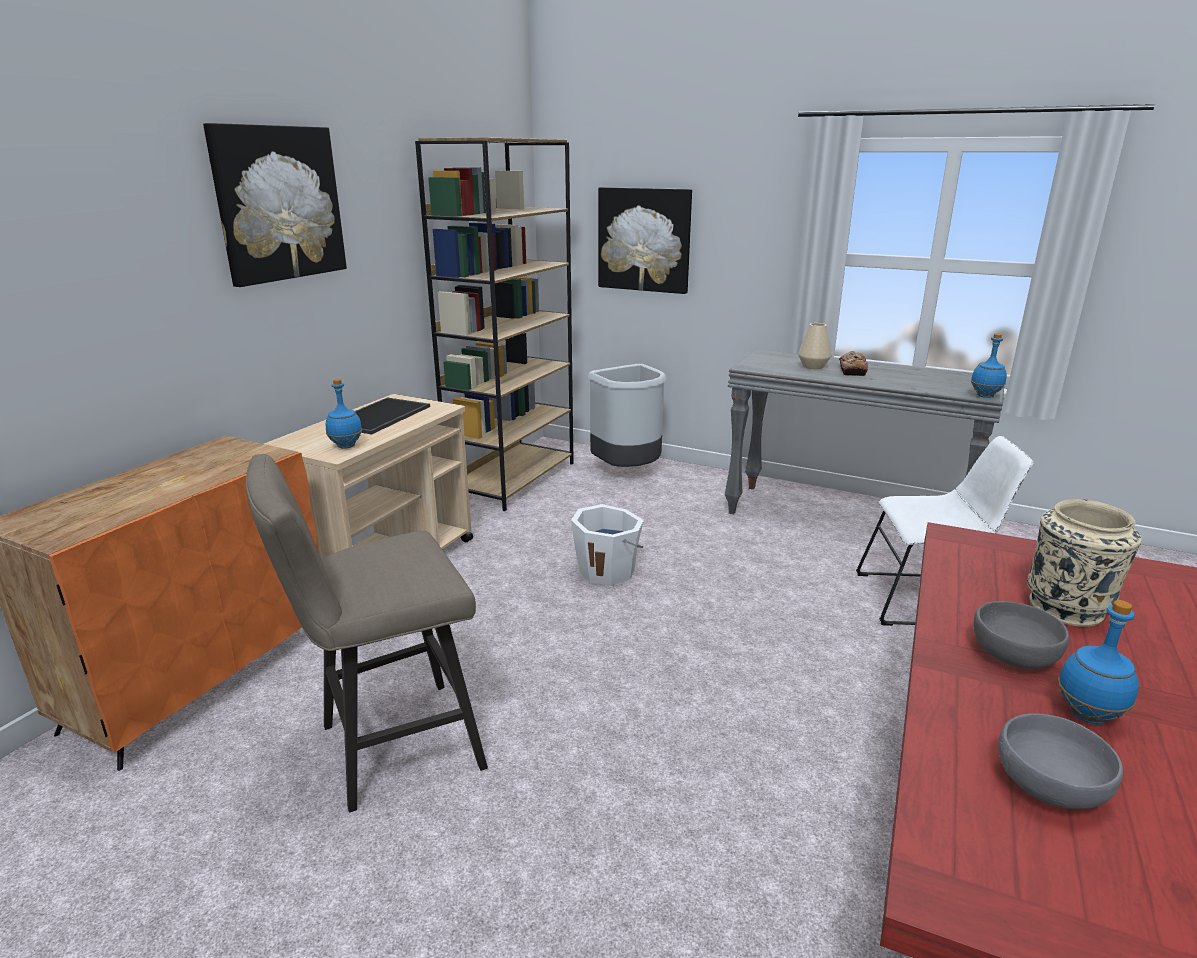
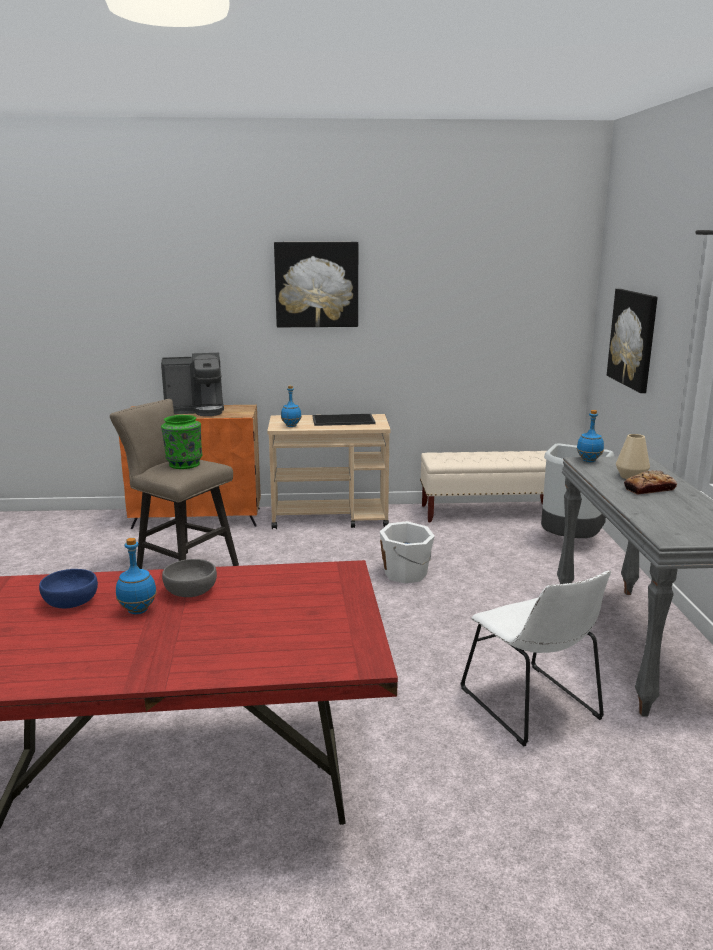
camera: 60 degrees right, 5 degrees down
brown bookcase [415,137,574,511] -> beige bench [420,451,546,523]
blue bottle [971,333,1007,398] -> blue bottle moved to [577,410,604,462]
grey bowl [998,713,1123,809] -> blue bowl [39,569,98,609]
beige vase [1027,499,1142,627] -> none
none -> coffee machine [161,353,224,416]
none -> green vase [161,415,202,469]

